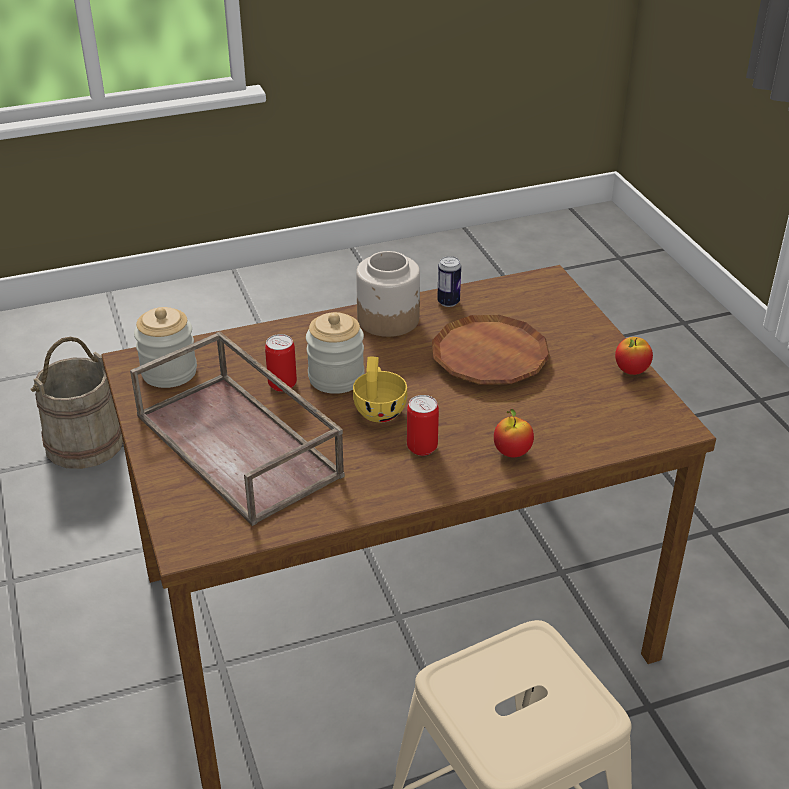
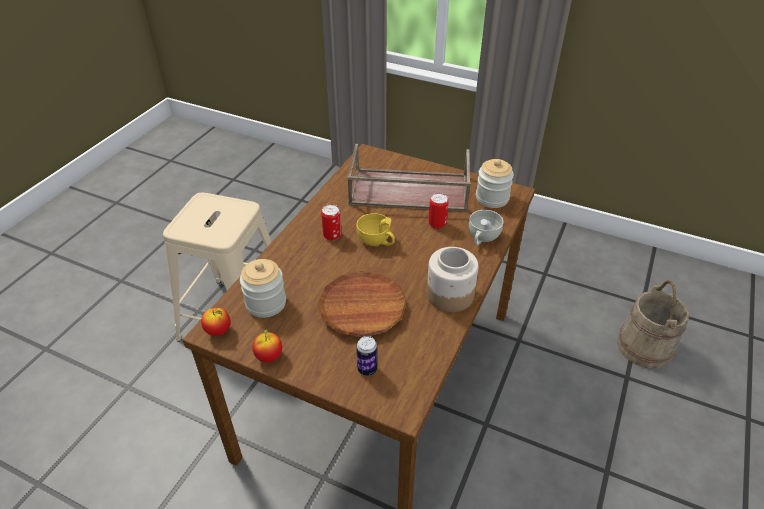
camera: 135 degrees right, 5 degrees up
jar [306,312,364,394] -> jar moved to [240,259,286,318]
can [437,256,461,307] -> can moved to [356,336,377,376]
apple [494,409,534,457] -> apple moved to [201,308,231,336]
none -> white cup [469,210,503,245]

